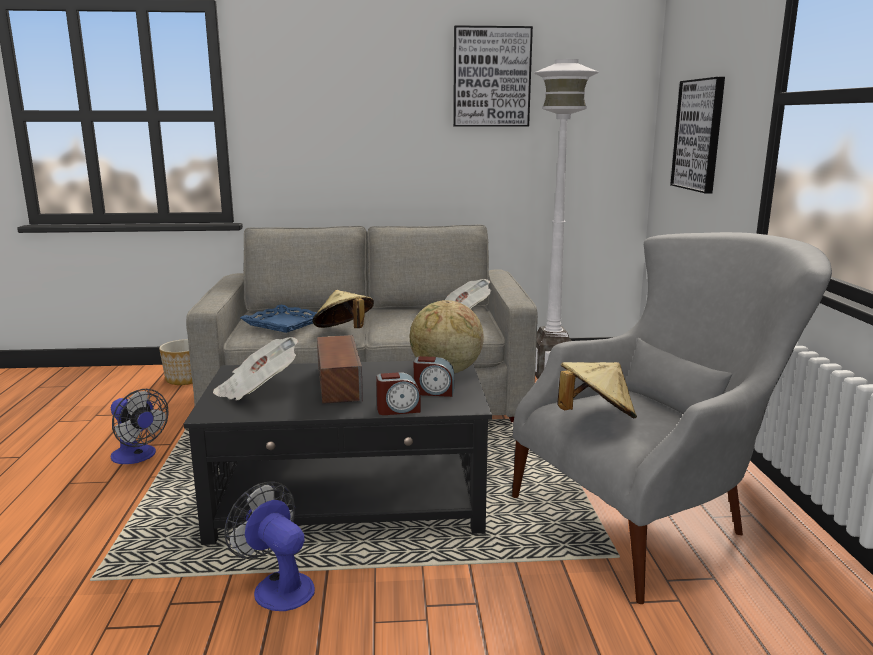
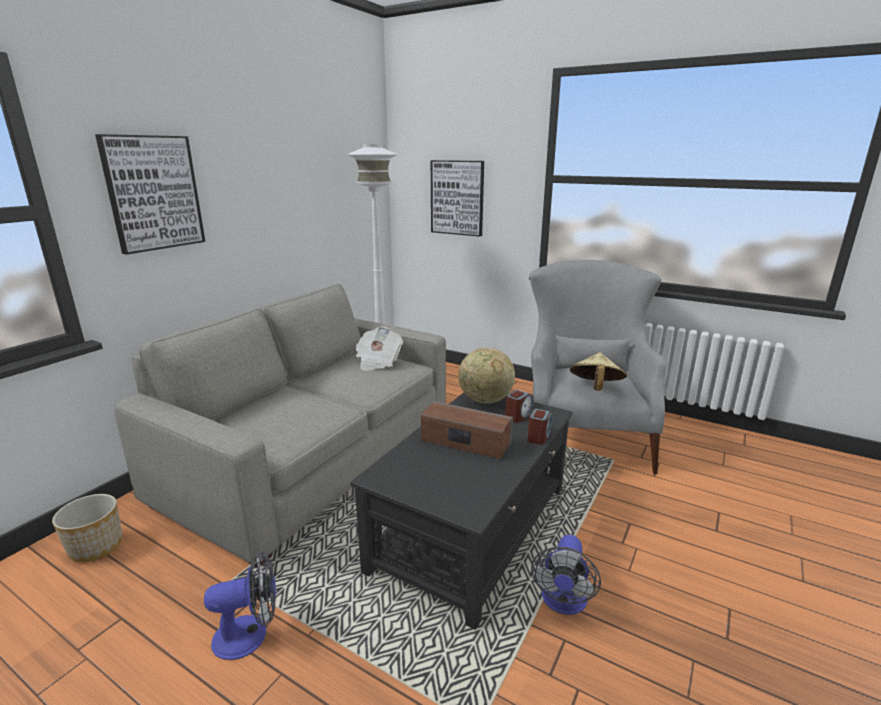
camera: 55 degrees left, 5 degrees up
newspaper [213,337,299,401] -> none
fan [224,482,315,611] -> fan turned 60 degrees counterclockwise [531,534,601,615]
blue tray [240,305,317,333] -> none
beige hat [312,290,374,328] -> none
picture [453,25,533,127] -> picture moved to [95,134,205,255]

